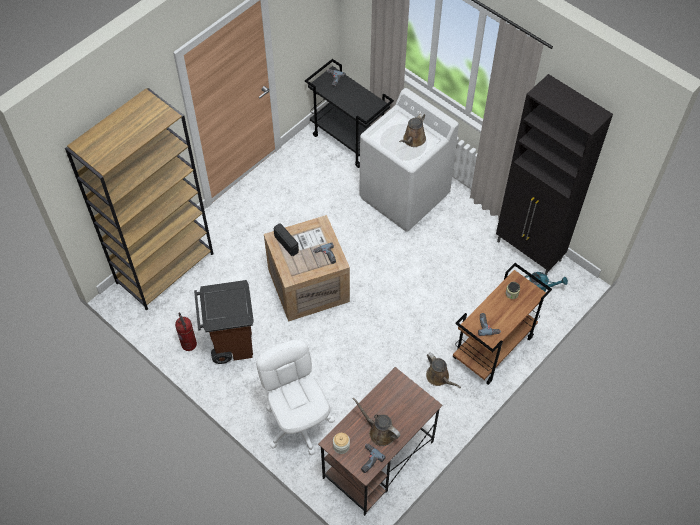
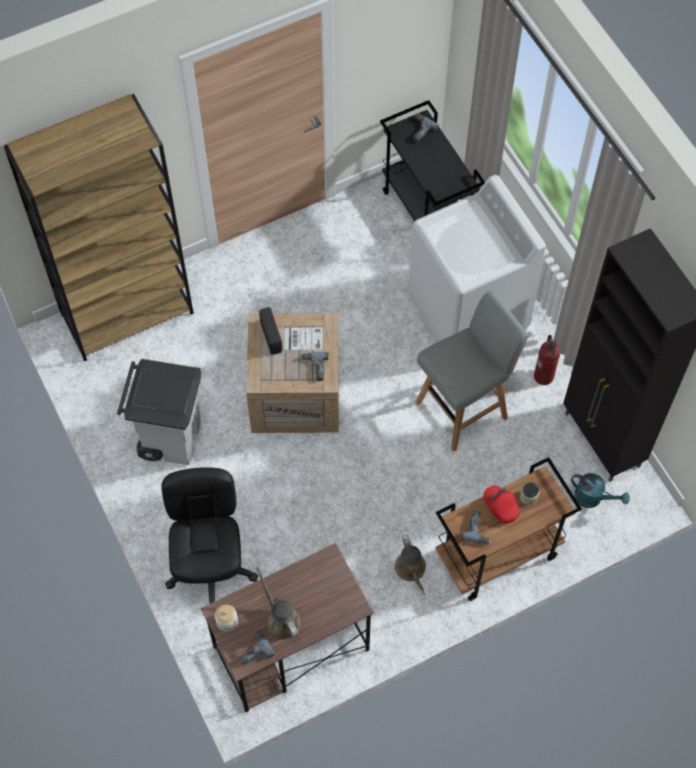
camera: 20 degrees right, 5 degrees up
fire extinguisher [175,313,197,351] -> fire extinguisher moved to [534,335,561,385]
brown trash can [194,280,254,364] -> grey trash can [117,359,201,465]
white office chair [256,339,335,455] -> black office chair [161,467,258,604]
brown watering can [399,113,426,147] -> none
none -> grey stool [416,290,529,452]
none -> red cap [483,485,520,524]

